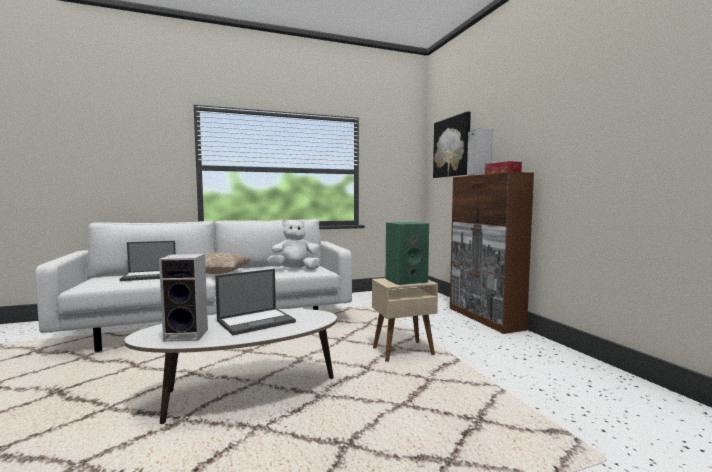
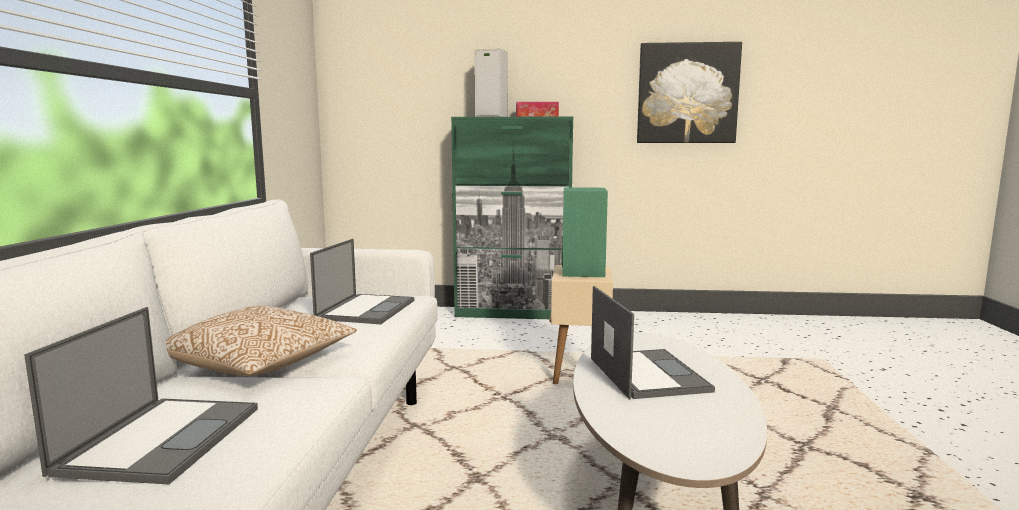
camera: 65 degrees left, 5 degrees up
speaker [159,254,208,342] -> none
white plush toy [267,219,321,270] -> laptop [310,239,414,324]
picture [433,111,471,178] -> picture moved to [637,42,742,143]
brown cabinet [450,172,534,334] -> green cabinet [451,116,573,319]

